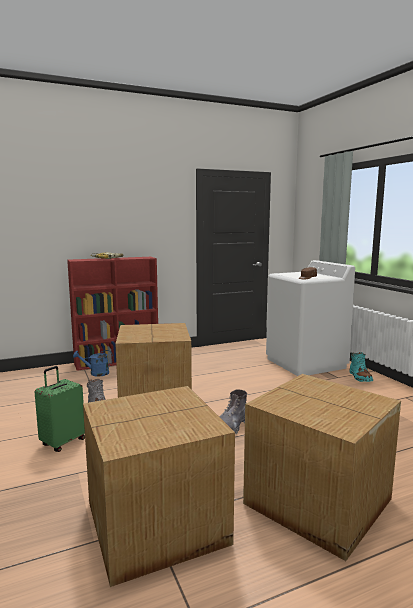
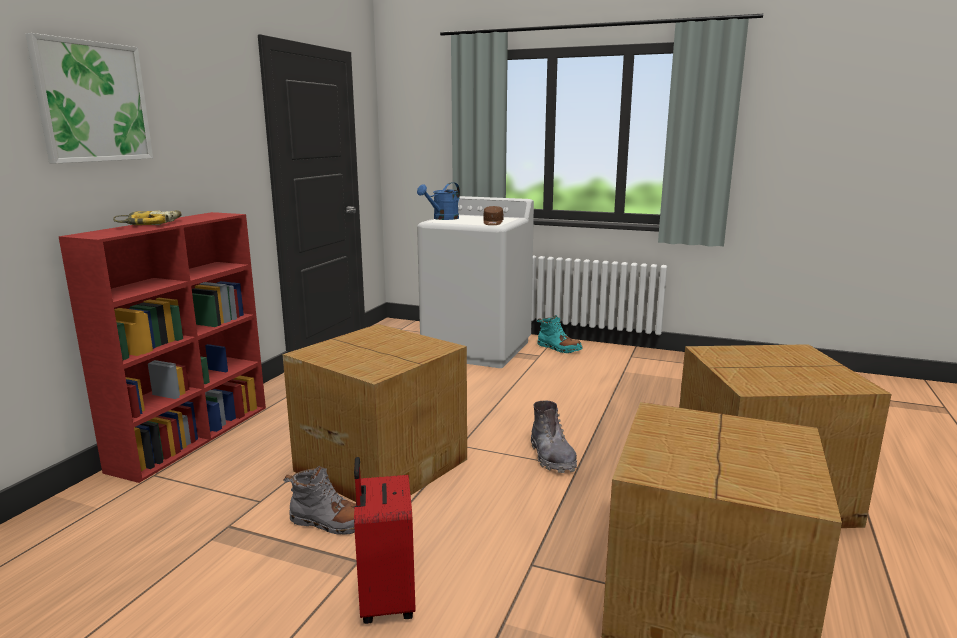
camera: 45 degrees left, 5 degrees up
green suitcase [35,366,85,452] -> red suitcase [354,457,416,624]
blue watering can [73,350,113,377] -> blue watering can moved to [417,182,460,220]
none -> picture [25,33,153,163]

